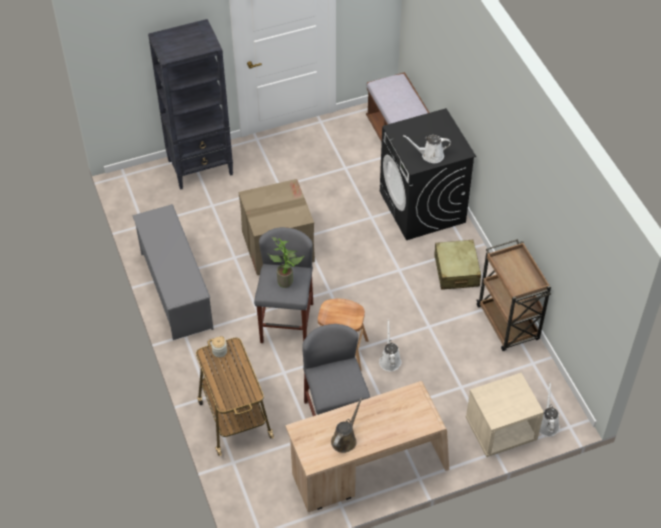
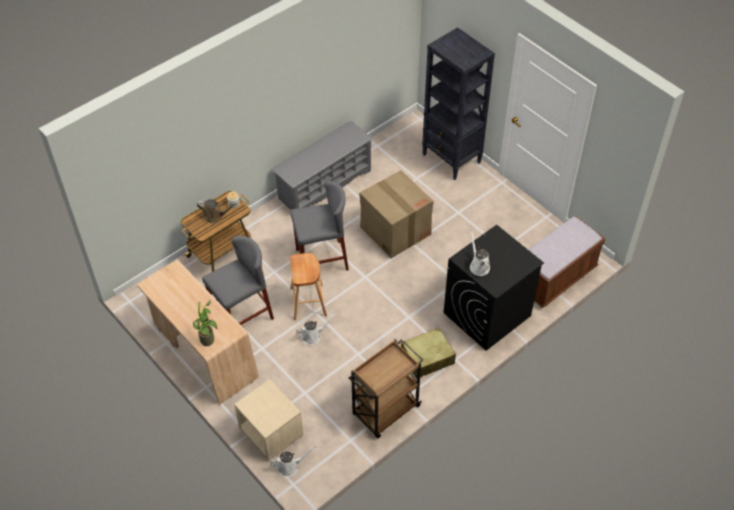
camera: 70 degrees right, 0 degrees up
potted plant [268,236,305,288] -> potted plant moved to [193,300,217,346]
brown watering can [331,398,362,453] -> brown watering can moved to [197,199,237,224]

